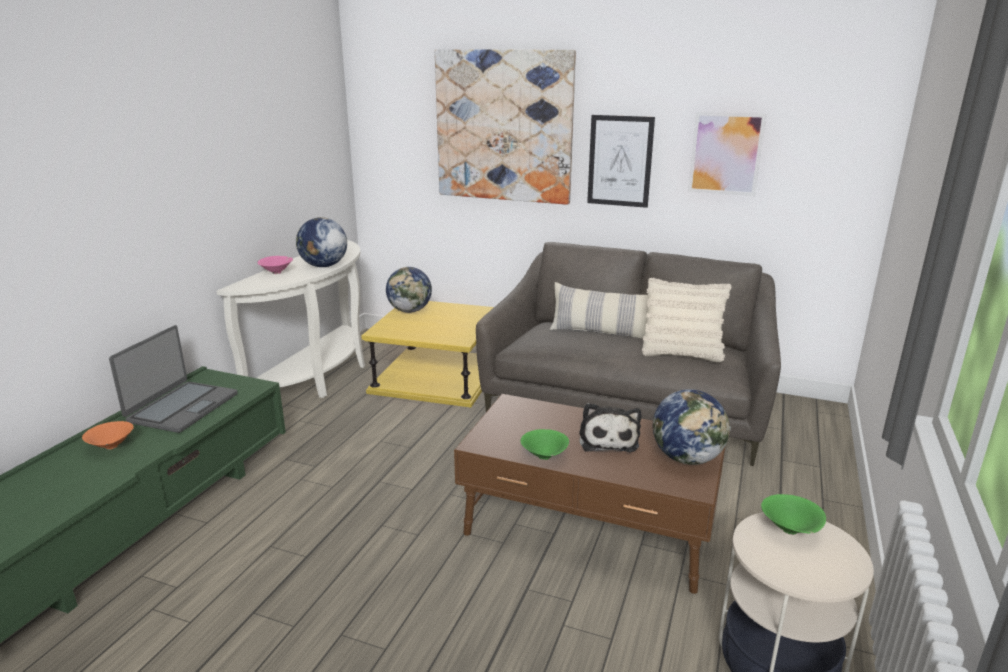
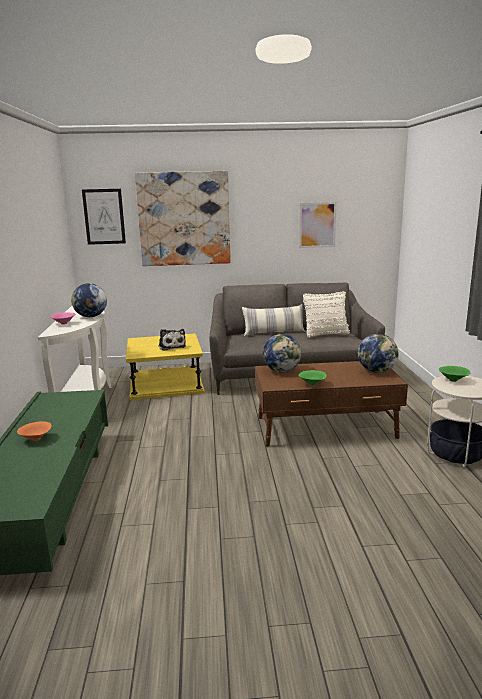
camera: 25 degrees left, 5 degrees down
laptop [109,325,237,433] -> none
globe [386,267,432,313] -> globe moved to [263,334,301,372]
plush toy [579,403,641,452] -> plush toy moved to [158,329,186,351]
picture [587,115,655,208] -> picture moved to [82,189,126,245]

